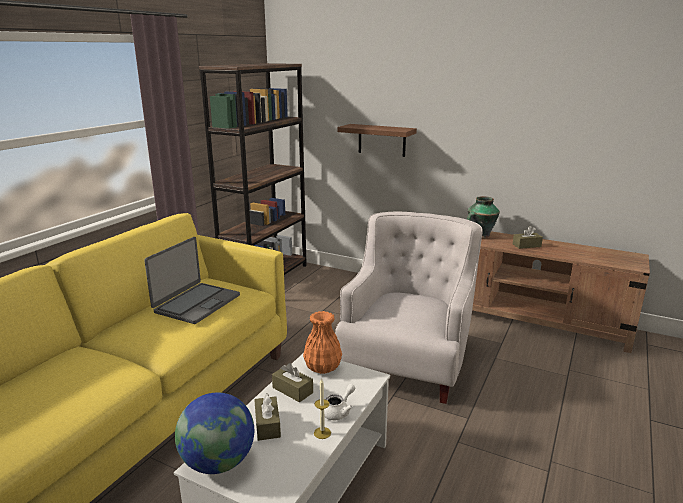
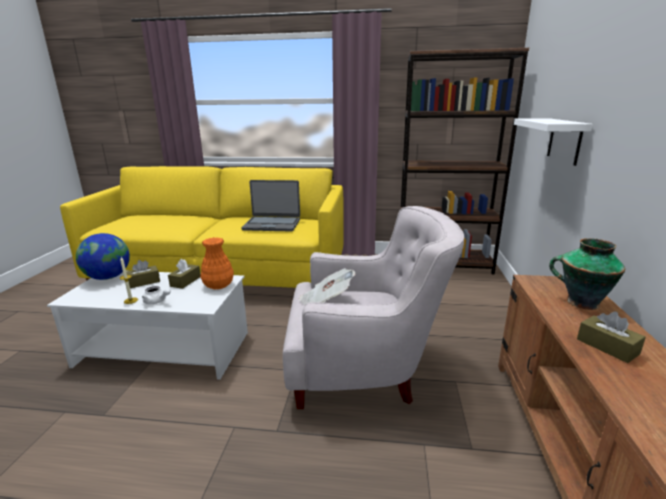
camera: 70 degrees right, 0 degrees up
brown shelf [338,124,417,157] -> white shelf [514,118,593,166]
none -> newspaper [299,268,355,306]

